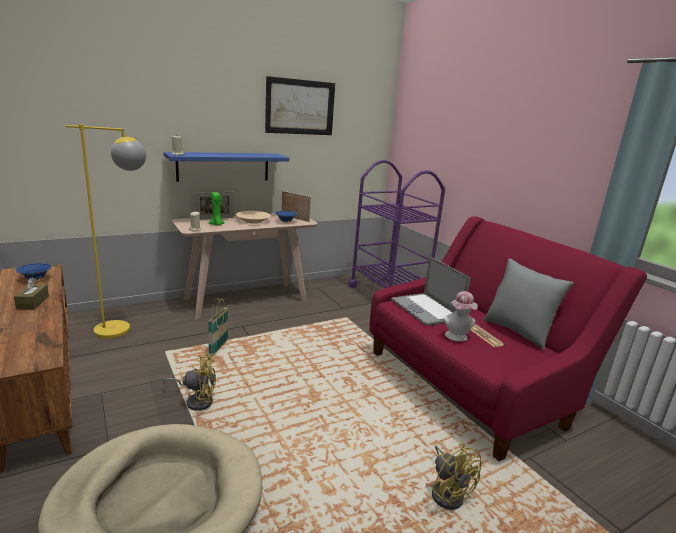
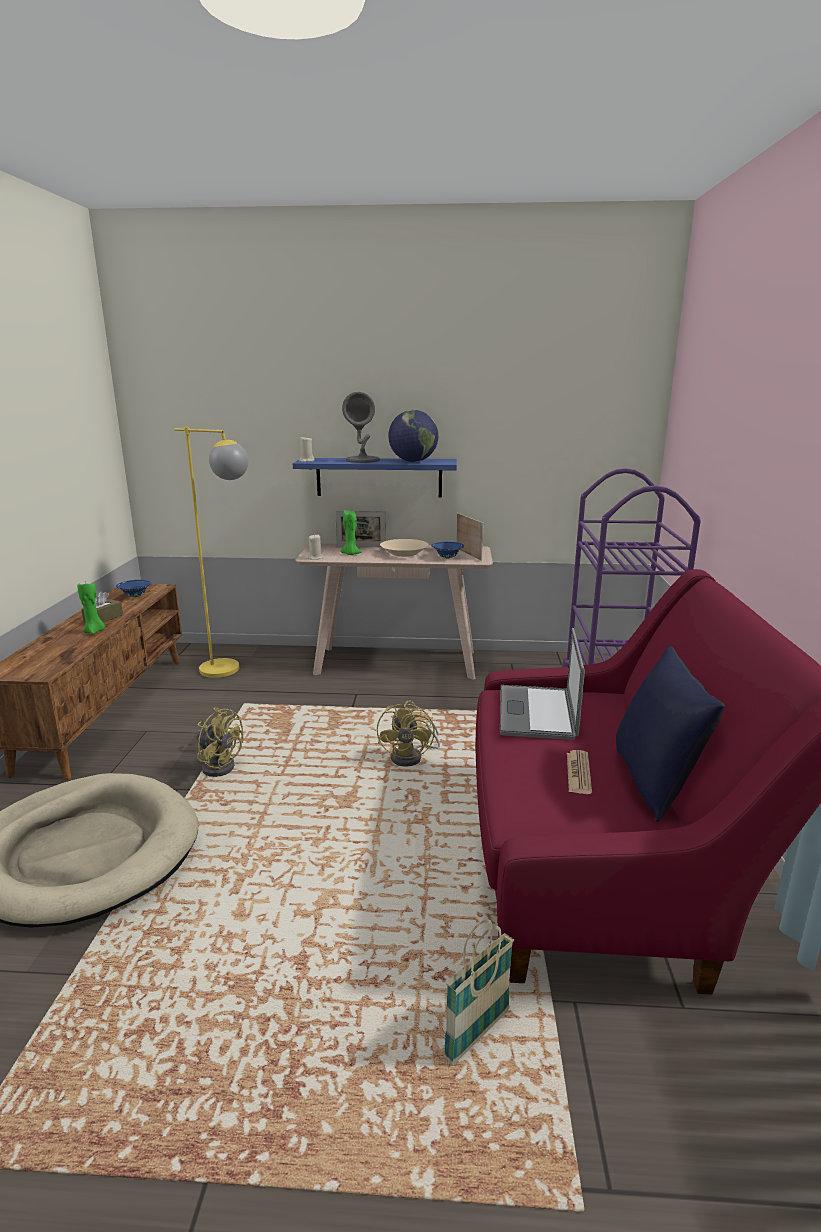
camera: 35 degrees right, 0 degrees up
basket [208,298,228,356] -> basket moved to [443,919,514,1066]
picture [265,76,335,135] -> none
yellow fan [432,443,483,510] -> yellow fan moved to [377,701,440,767]
hat [443,291,478,342] -> none
grey pillow [484,258,574,350] -> blue pillow [616,646,725,822]
none -> green candle [77,581,105,634]
none -> grey table lamp [342,392,380,463]
none -> globe [388,410,438,462]

